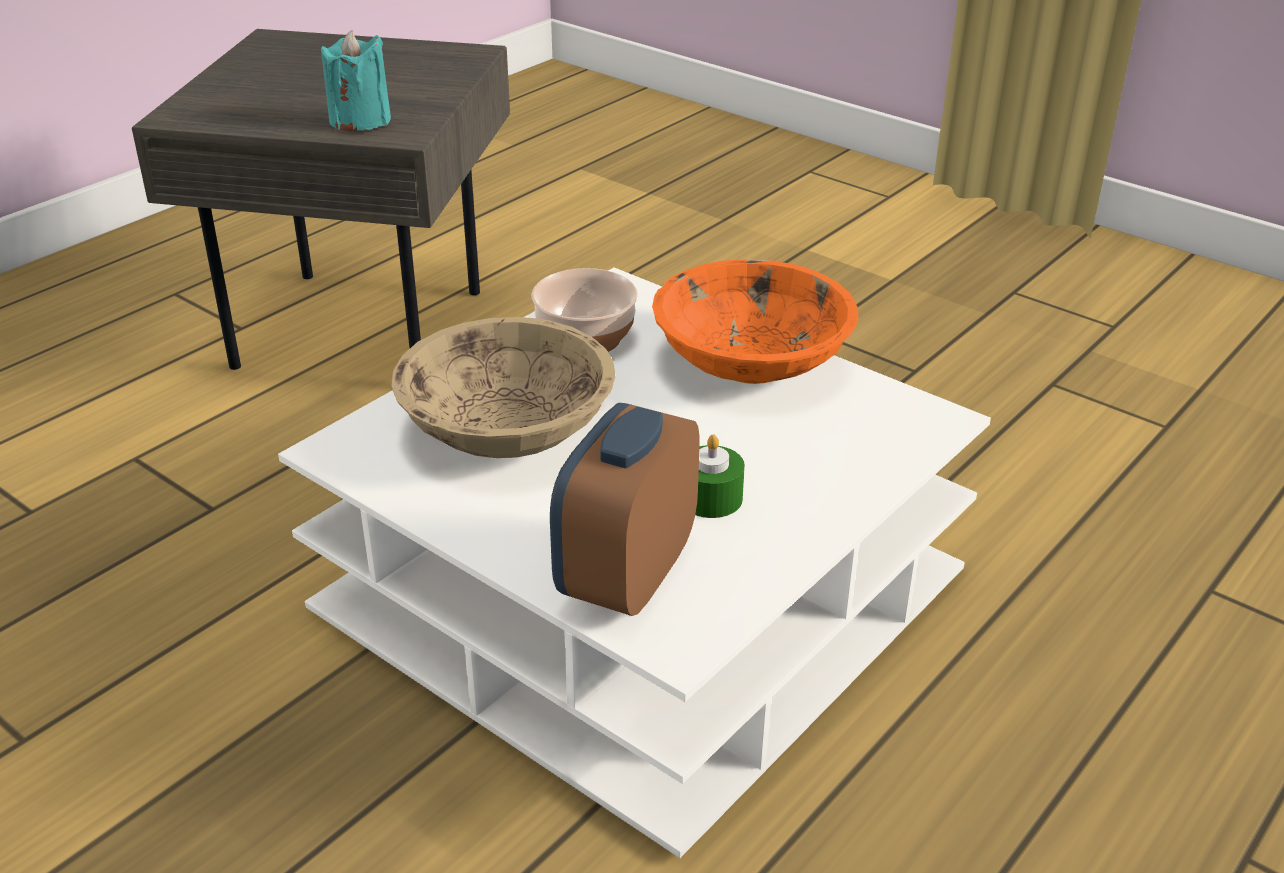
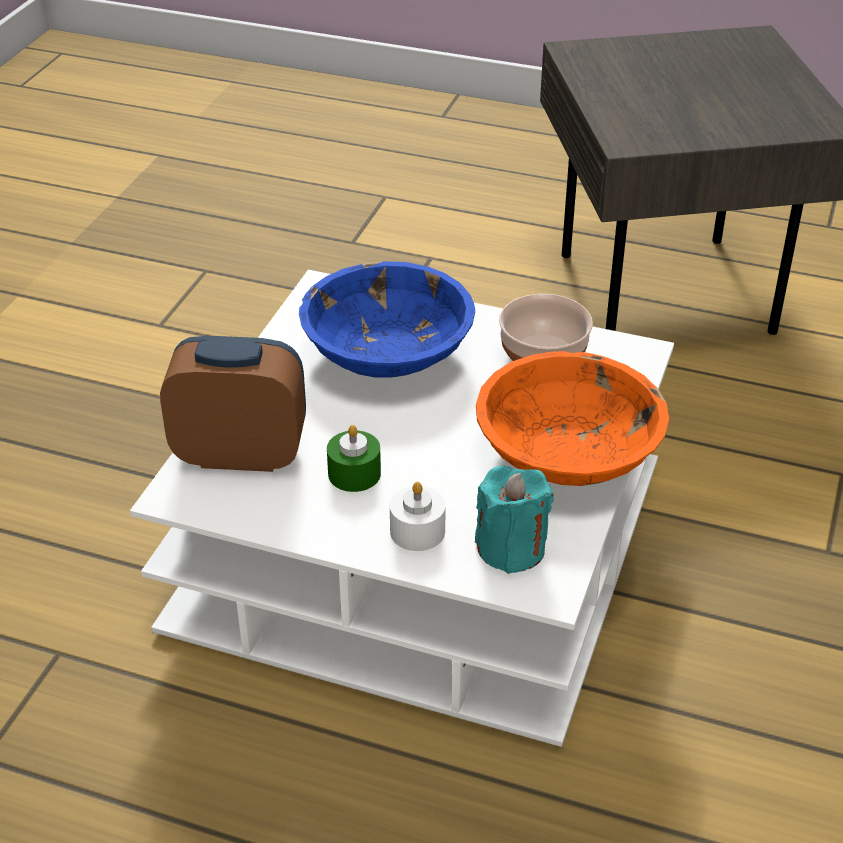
camera: 70 degrees right, 5 degrees up
turquoise candle [321,30,391,131] -> turquoise candle moved to [475,466,554,574]
beige bowl [392,317,615,458] -> blue bowl [299,261,475,378]
none -> white candle [390,482,446,551]

